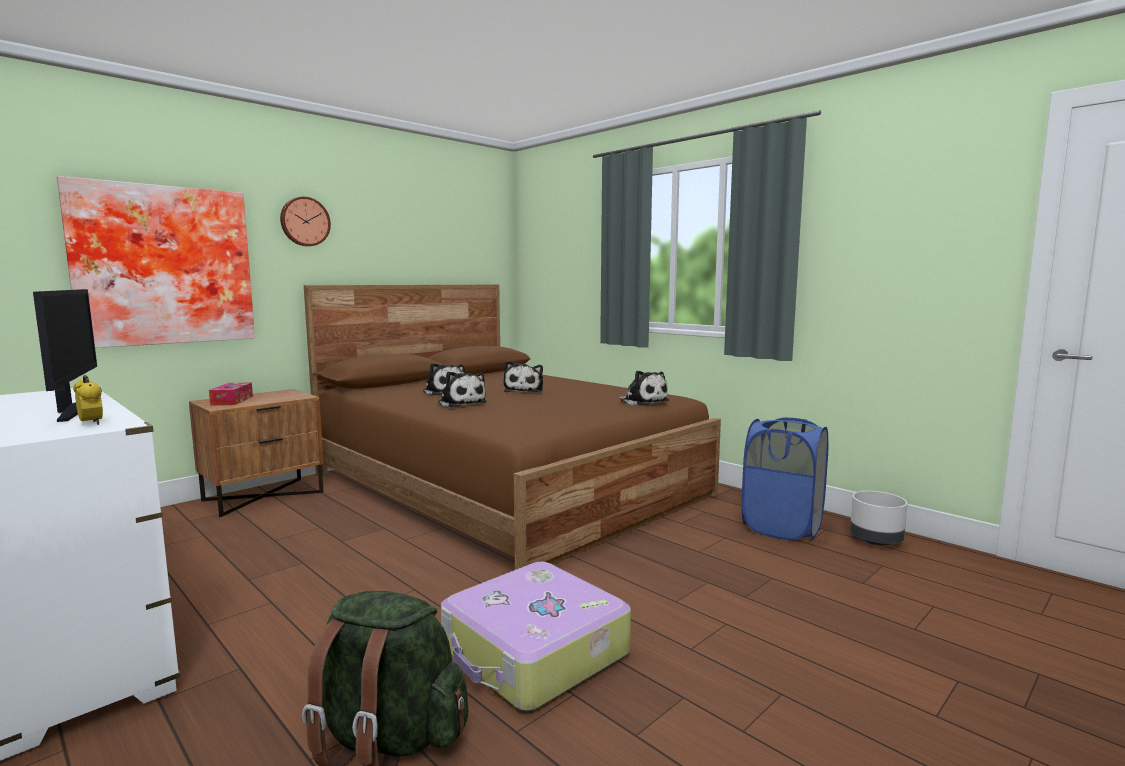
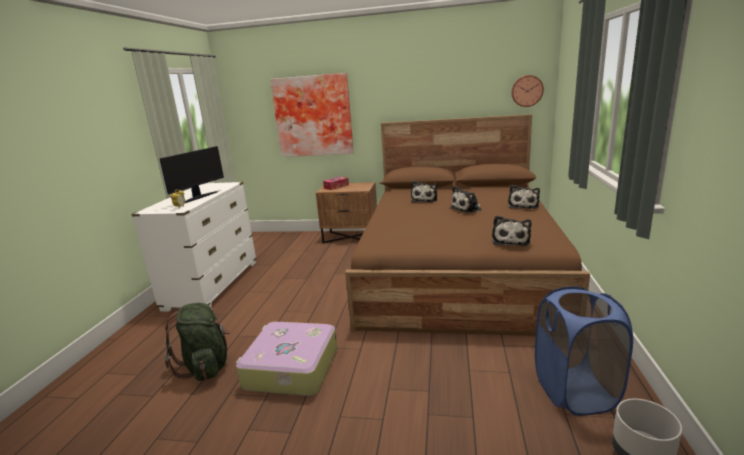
camera: 55 degrees right, 10 degrees up
wall clock [280,197,331,246] -> wall clock moved to [511,75,544,107]
plush toy [438,371,487,408] -> plush toy moved to [508,185,540,209]

